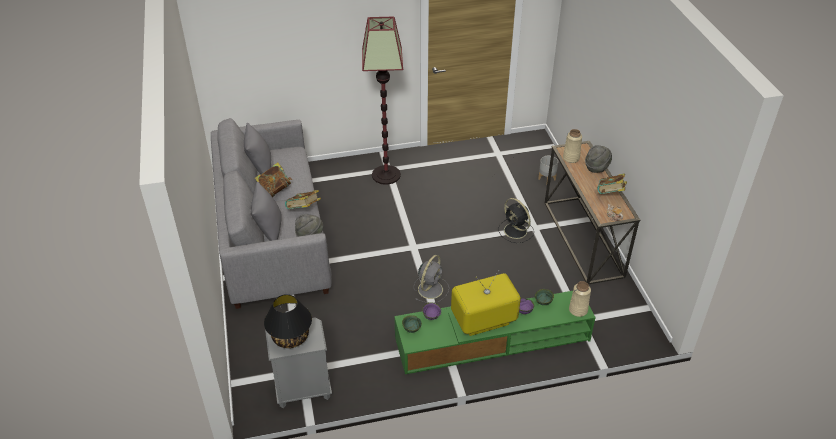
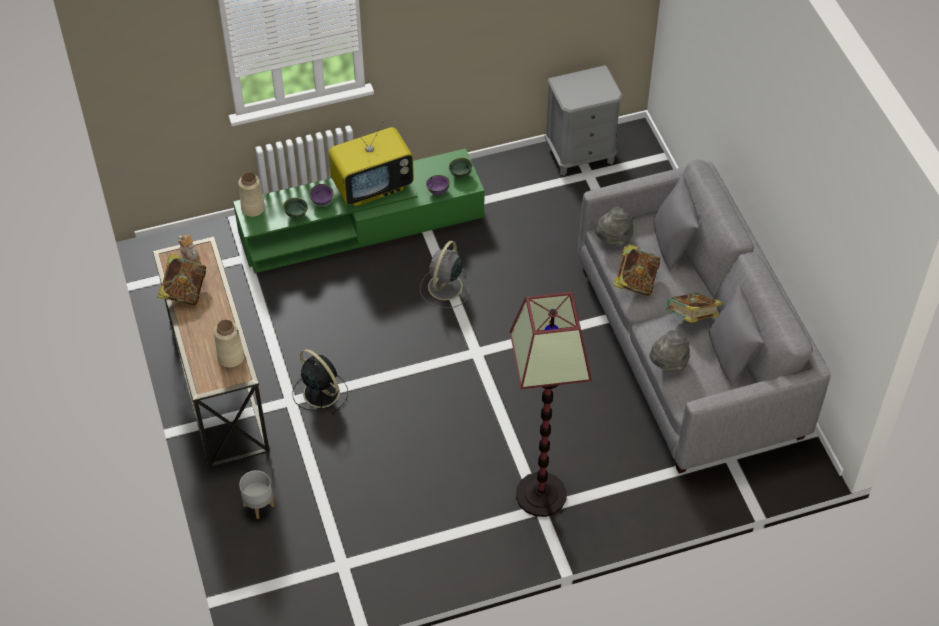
camera: 175 degrees right, 10 degrees up
black table lamp [264,294,312,348] -> none
grey hat [585,145,612,173] -> grey hat moved to [649,330,690,371]

